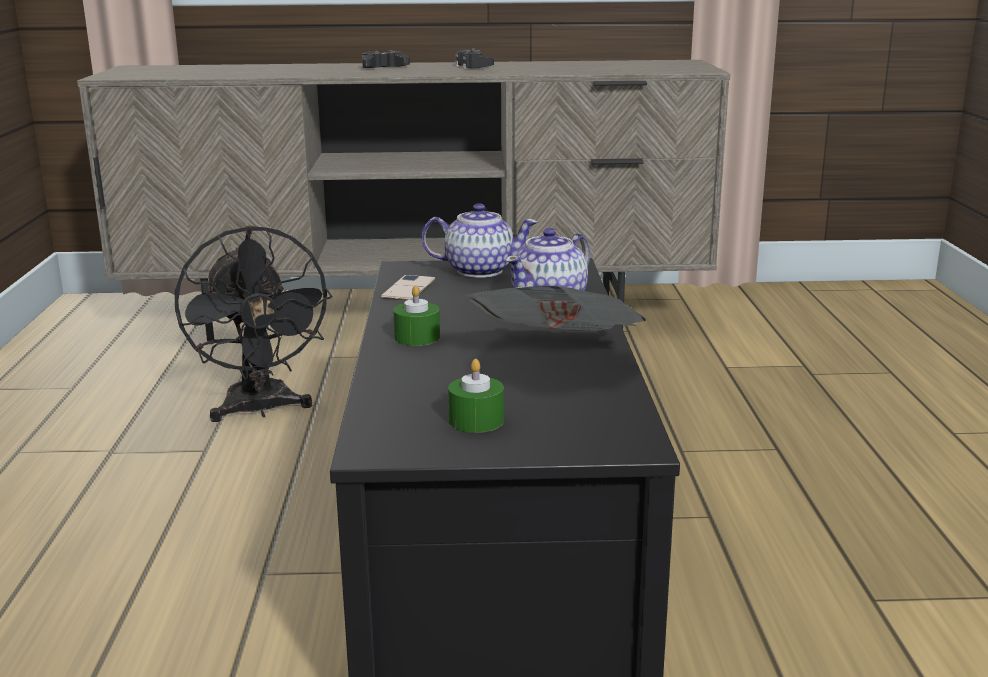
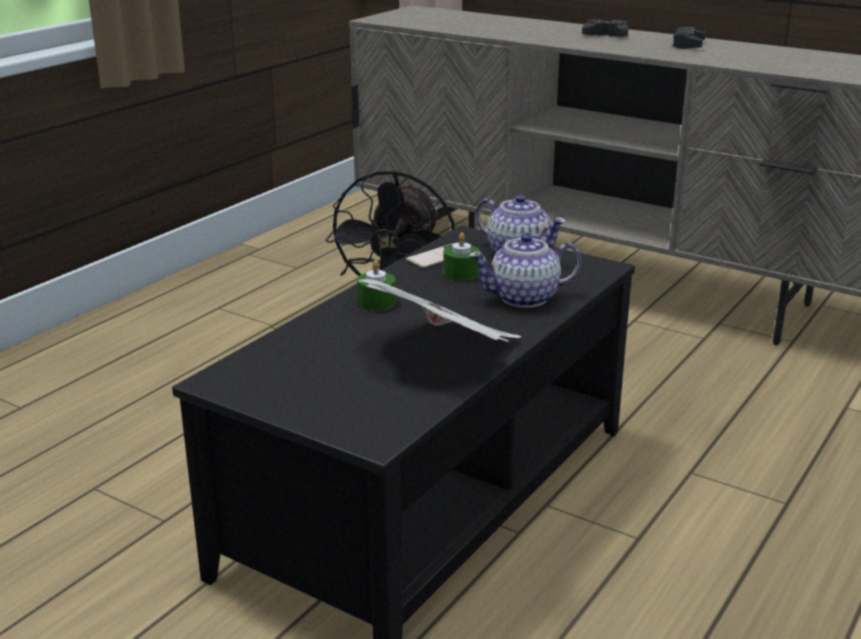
camera: 35 degrees right, 5 degrees up
green candle [448,359,504,433] -> green candle moved to [443,232,480,280]

